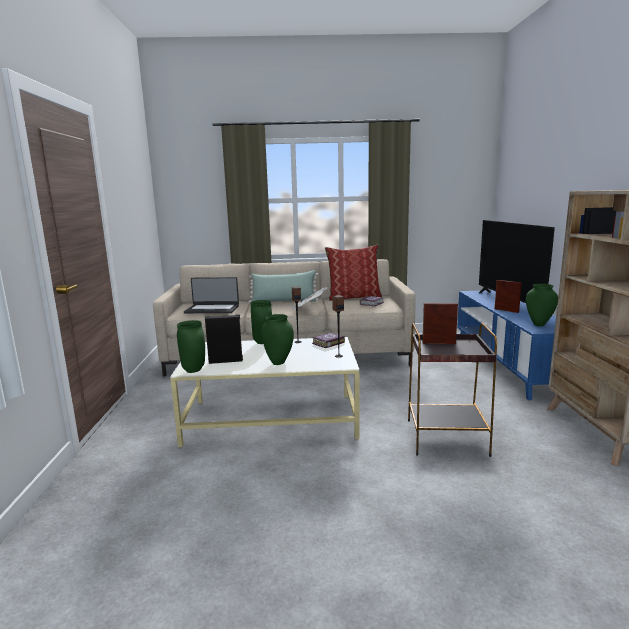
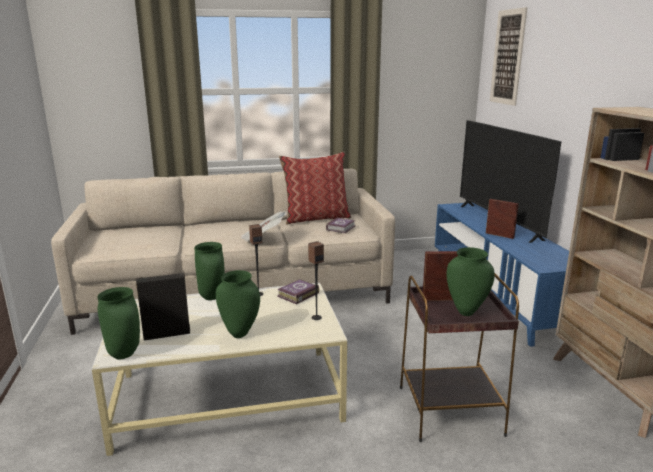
camera: 10 degrees left, 5 degrees up
laptop [184,277,239,313] -> none
green pillow [249,270,318,303] -> none
green vase [526,284,558,327] -> green vase moved to [446,247,495,316]
none -> picture [490,7,528,106]

